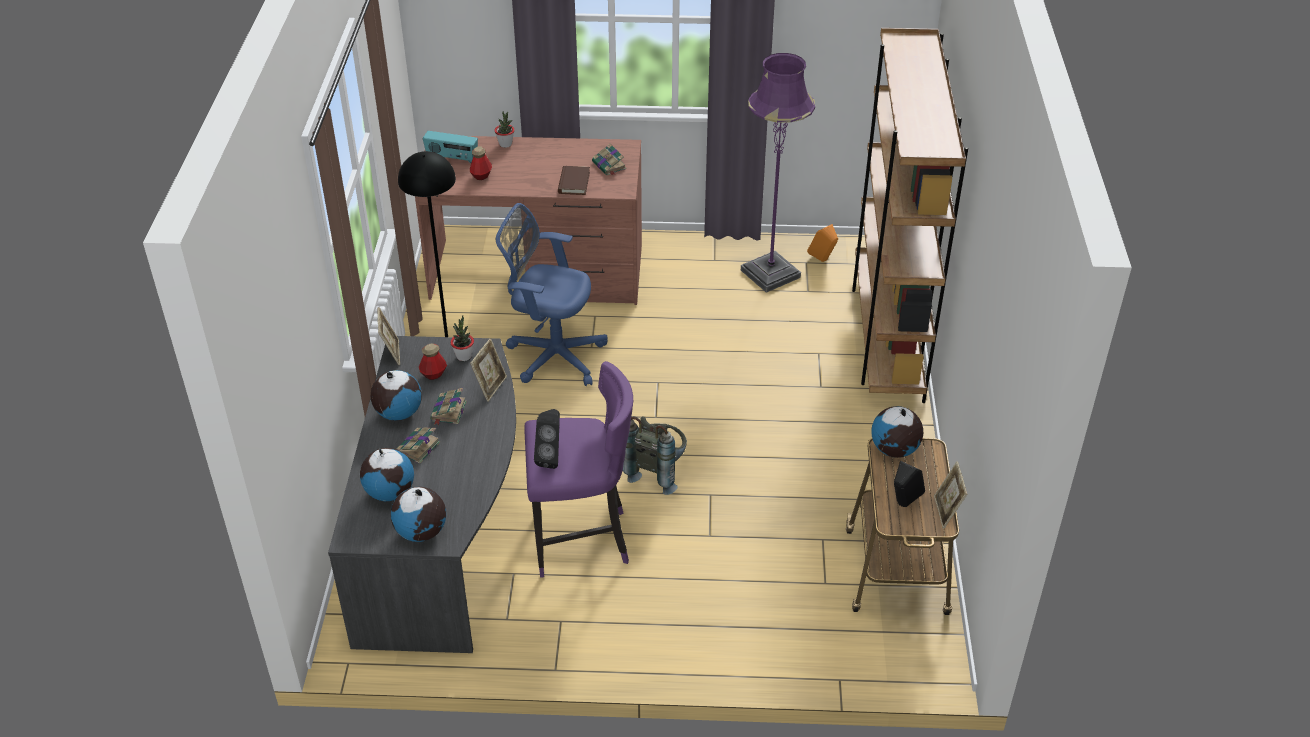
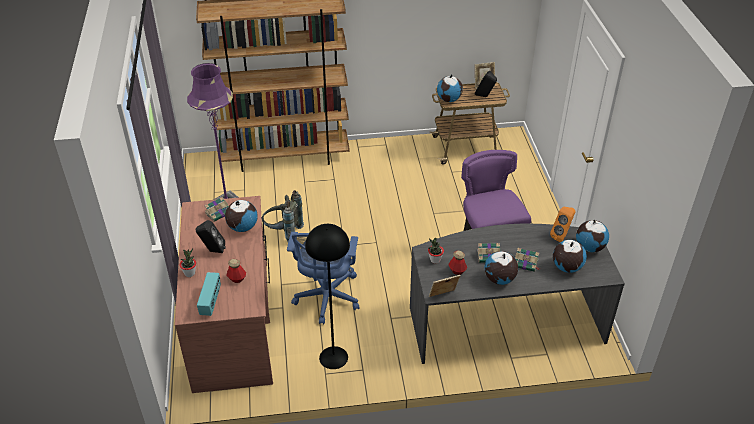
camera: 100 degrees left, 0 degrees up
picture frame [470,338,507,402] -> none
black speaker [534,409,560,469] -> black speaker moved to [196,220,226,253]
brown book [558,166,590,195] -> globe [225,200,258,232]
grey backpack [623,416,687,495] -> grey backpack moved to [262,190,304,242]
orange speaker [807,224,838,262] -> orange speaker moved to [550,207,576,242]

